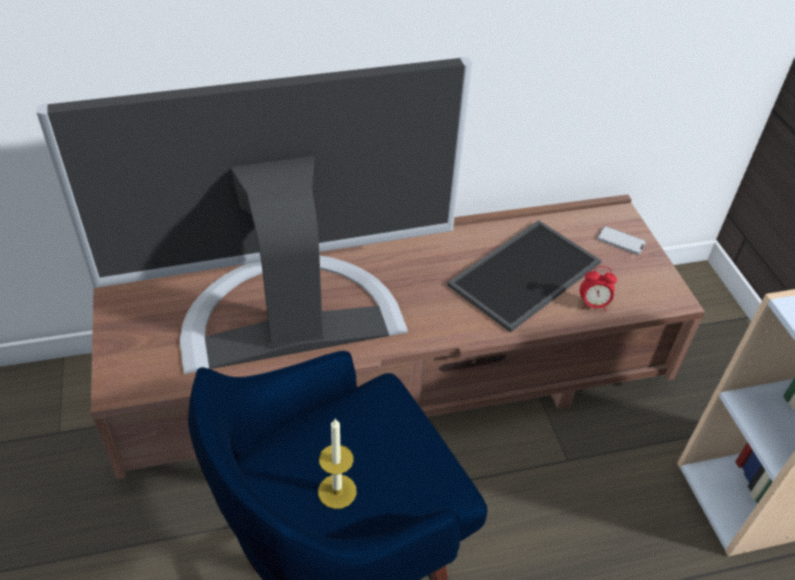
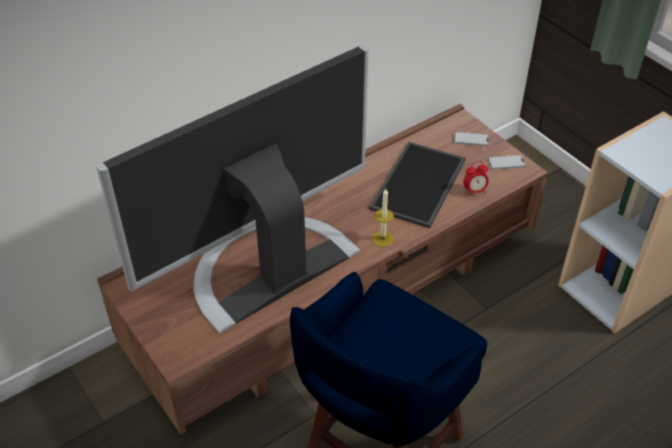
camera: 20 degrees left, 0 degrees up
candle [318,418,357,509] -> candle moved to [372,188,394,247]
none -> phone [488,155,525,170]

